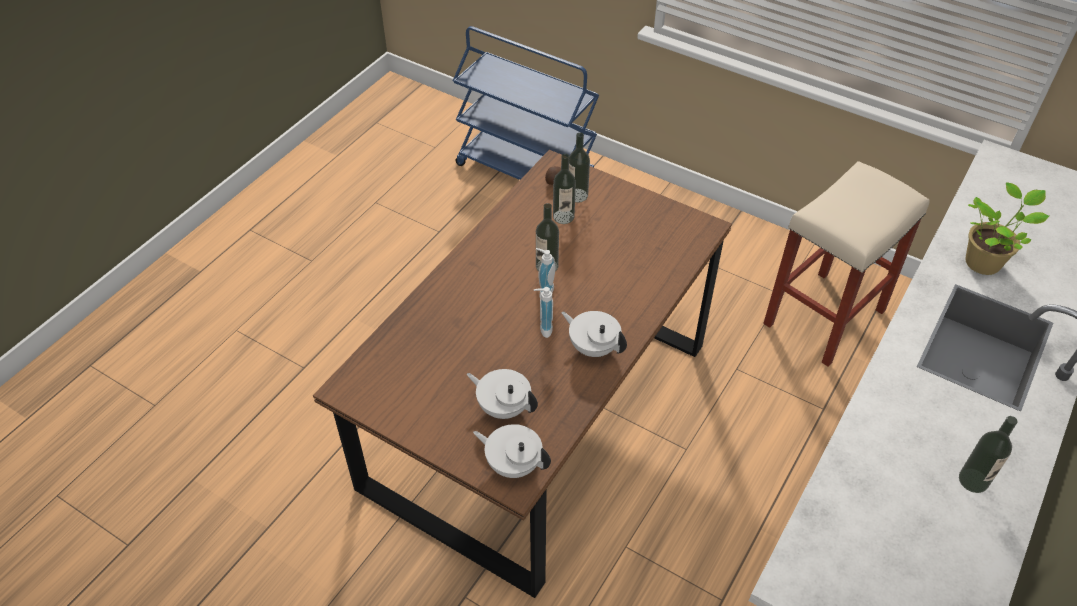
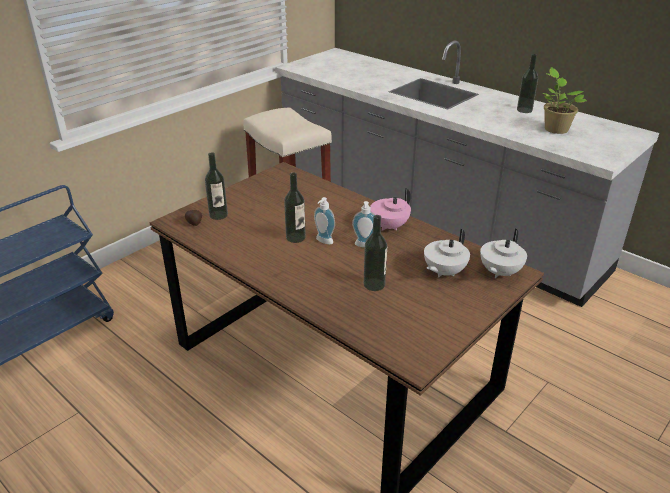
camera: 80 degrees left, 15 degrees down
bottle [553,154,576,224] -> bottle moved to [364,215,387,291]
white teapot [562,311,627,357] -> pink teapot [370,188,411,231]
potted plant [965,182,1049,275] -> potted plant moved to [543,67,587,134]

